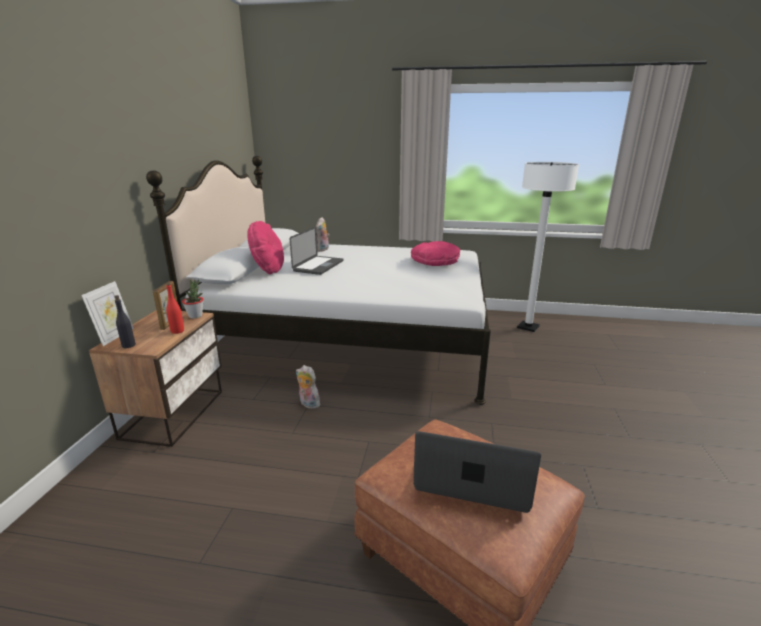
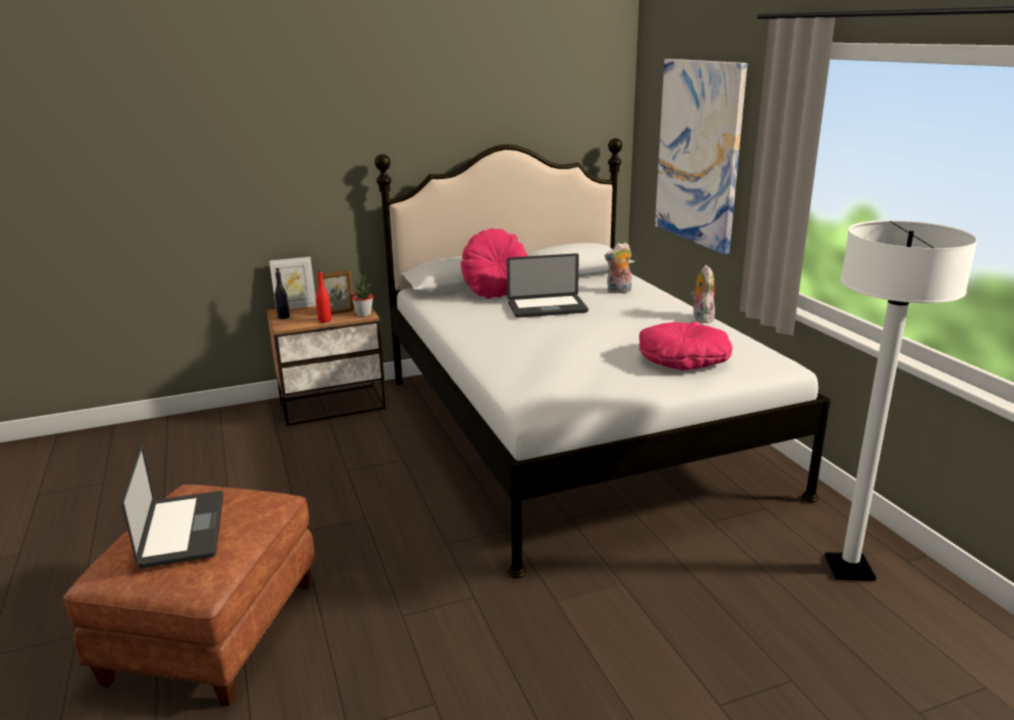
camera: 60 degrees right, 0 degrees up
plush toy [296,365,320,409] -> plush toy moved to [691,265,715,323]
none -> picture [655,59,747,254]

